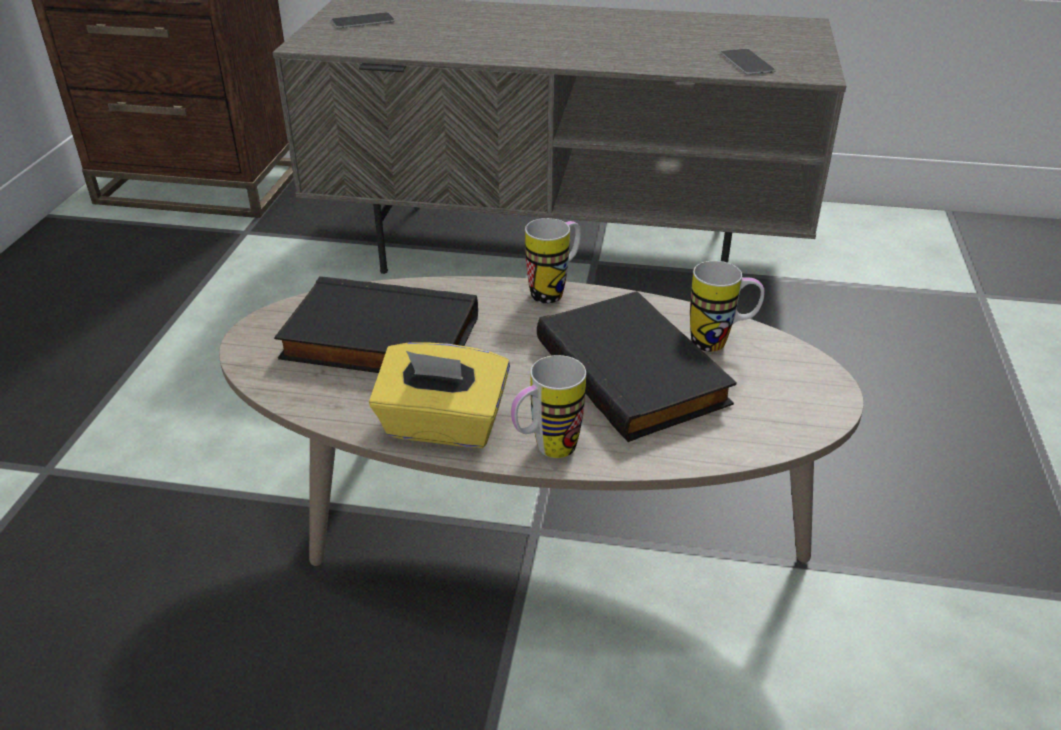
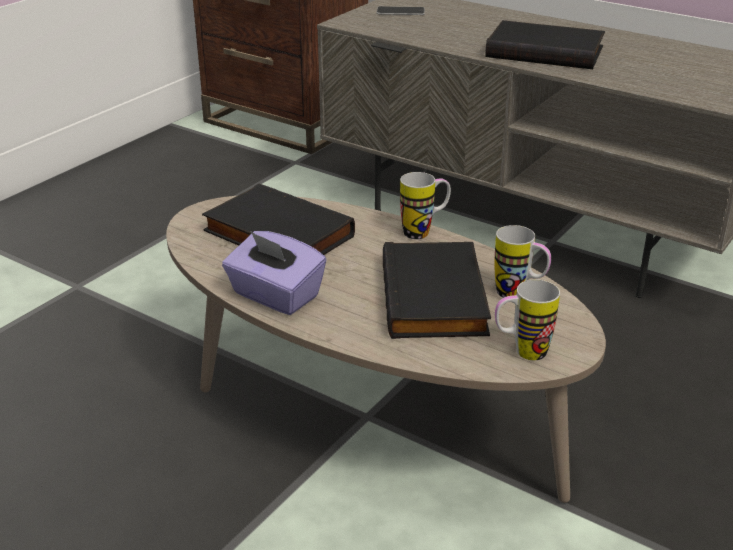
camera: 25 degrees right, 5 degrees down
yellow tissue box [369,342,510,448] -> purple tissue box [222,231,326,315]
mug [511,355,586,458] -> mug moved to [495,279,560,360]
phone [720,49,776,75] -> none
none -> black book [485,20,605,69]

